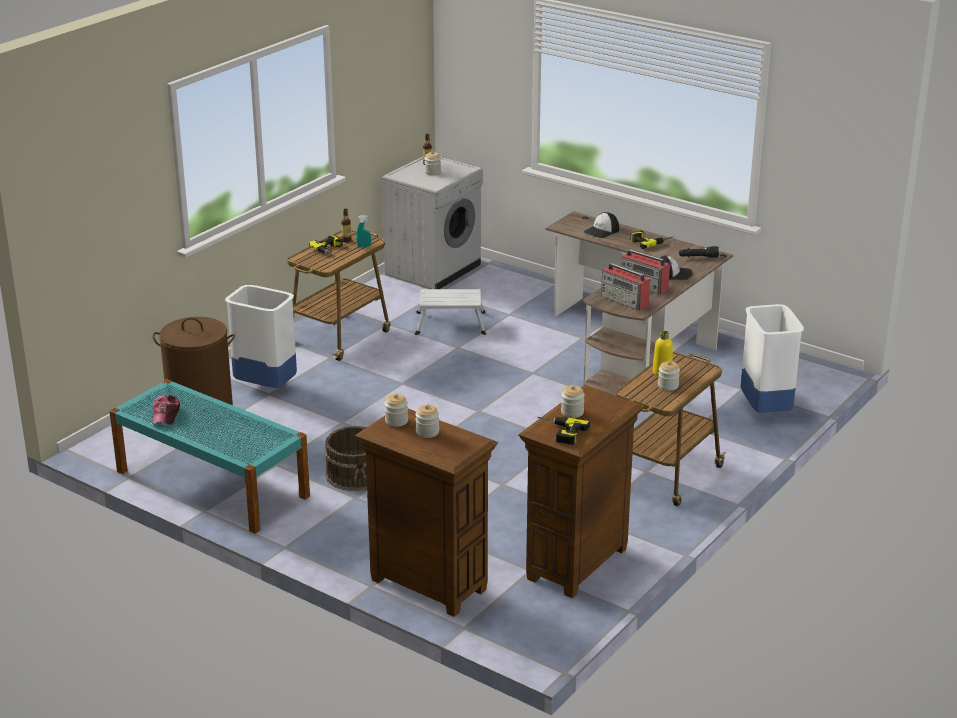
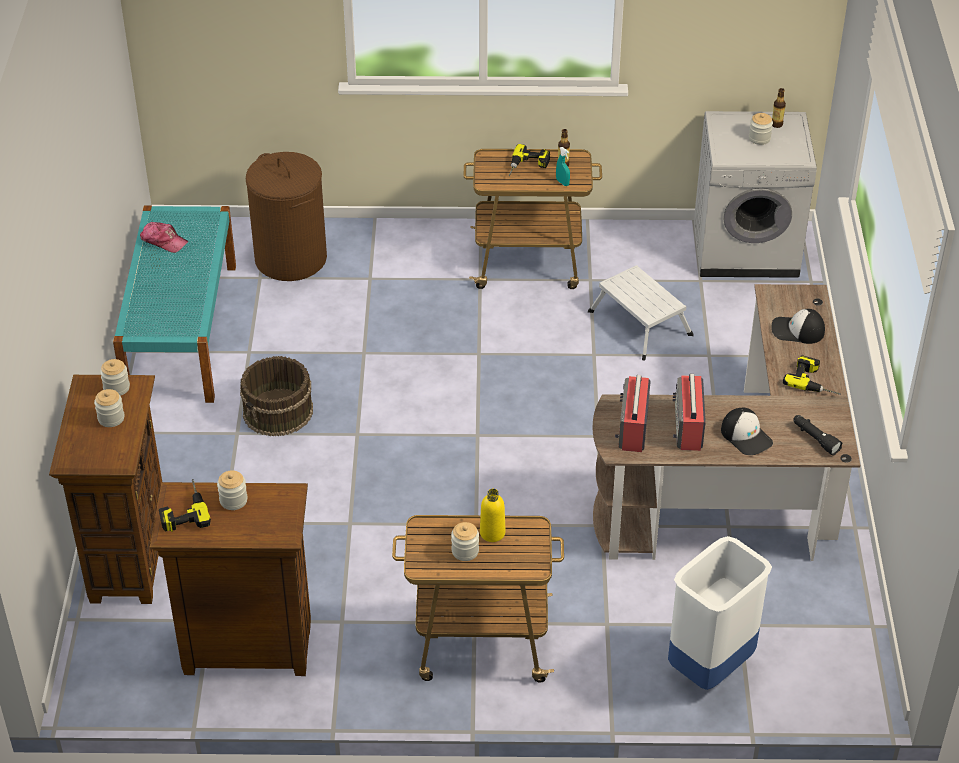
camera: 55 degrees right, 15 degrees up
cap [152,395,180,425] -> cap turned 120 degrees counterclockwise [140,222,189,253]
white trash can [225,285,297,388] -> none

